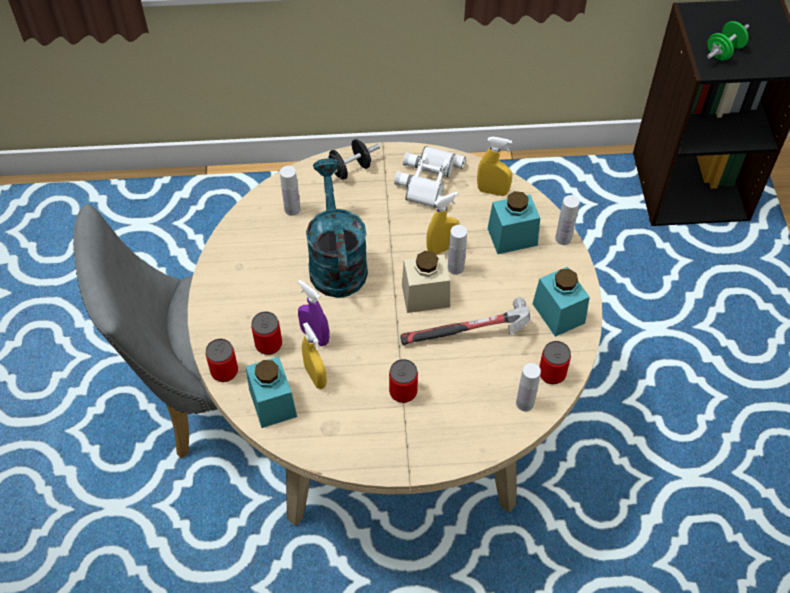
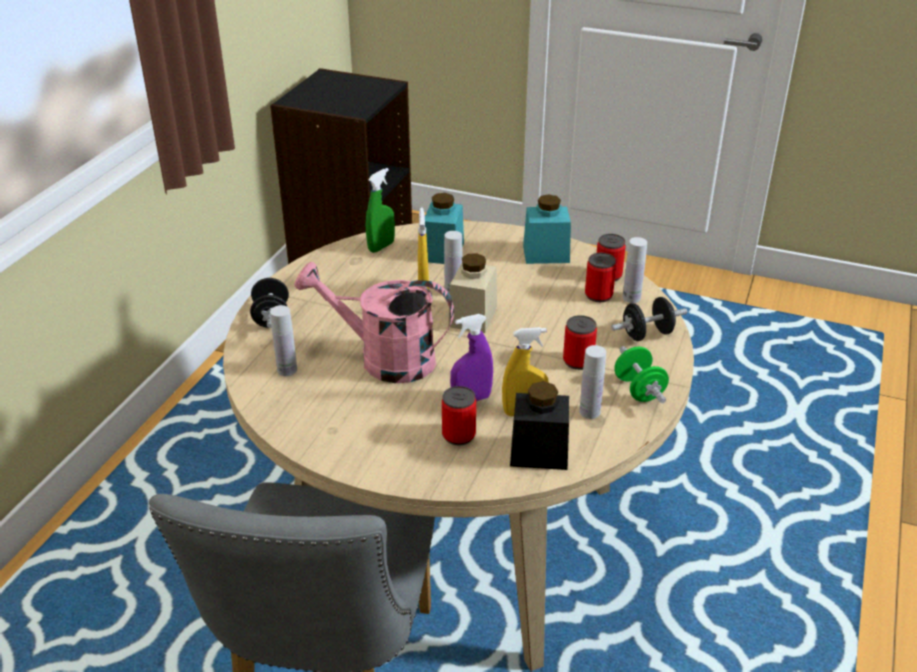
camera: 65 degrees left, 20 degrees down
can [206,339,238,382] -> can moved to [585,253,616,302]
turquoise jar [246,356,297,428] -> black jar [510,381,569,470]
turquoise watering can [306,158,368,298] -> pink watering can [295,262,454,383]
white binoculars [394,146,466,208] -> none
hammer [400,298,530,345] -> none
yellow spray bottle [477,137,512,196] -> green spray bottle [366,168,395,253]
white bottle [555,195,579,245] -> white bottle moved to [579,345,606,419]
green dumbbell [707,21,749,61] -> green dumbbell moved to [614,346,669,403]
none -> black dumbbell [611,297,687,341]

